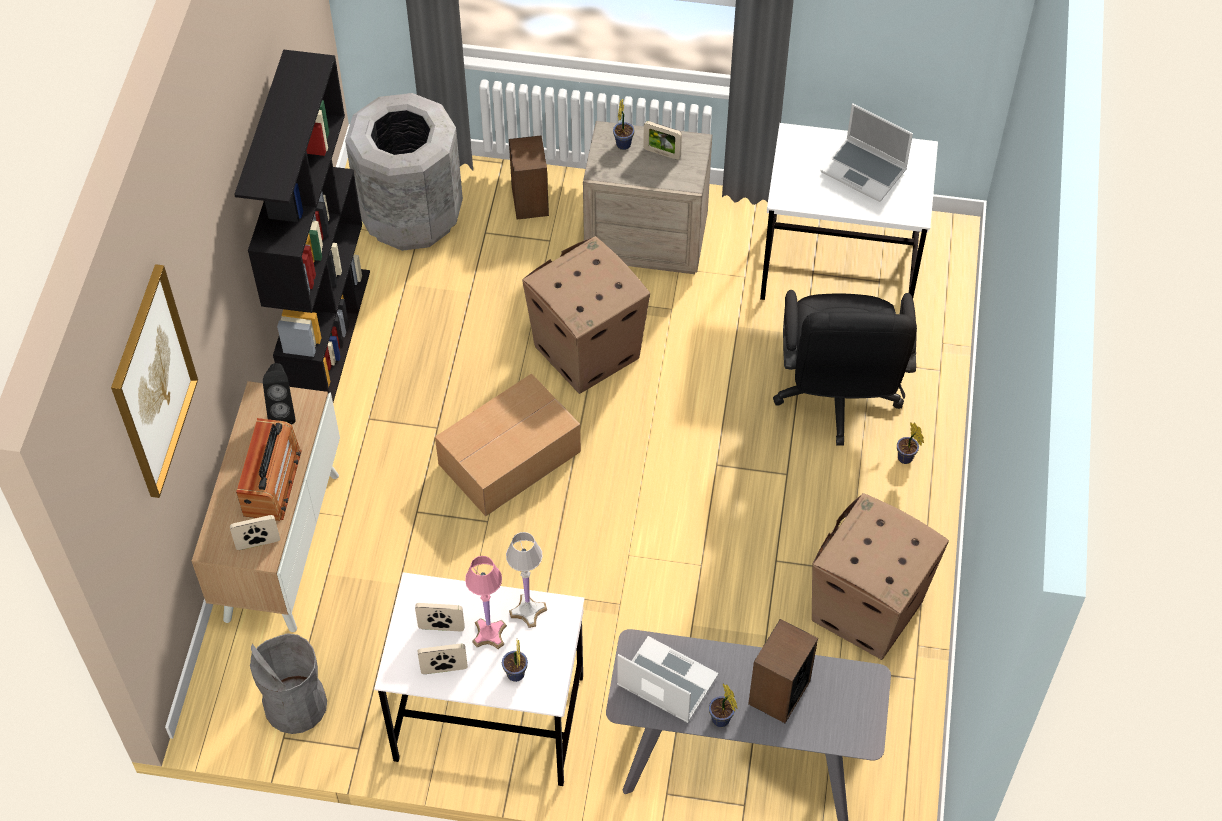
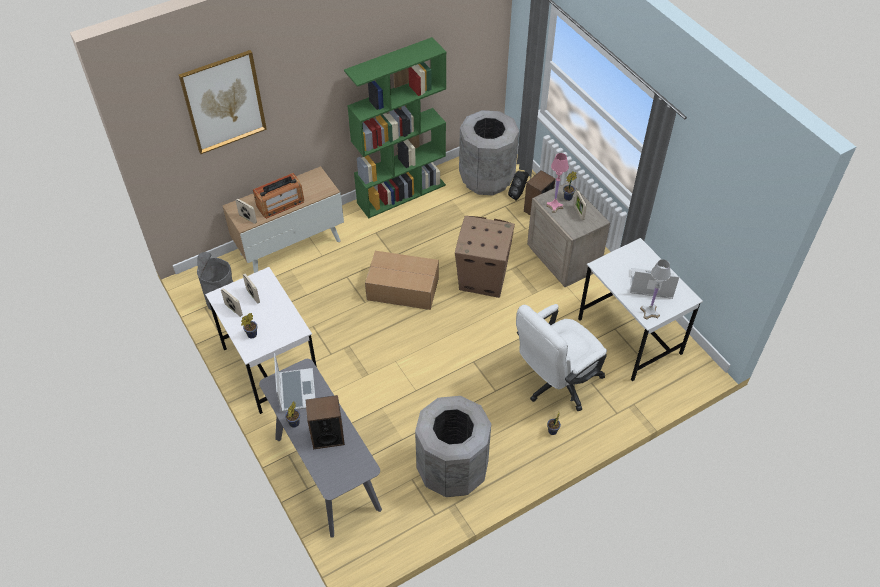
camera: 50 degrees right, 5 degrees down
black bookcase [234,49,370,402] -> green bookcase [344,37,446,218]
black speaker [263,363,296,424] -> black speaker moved to [508,171,529,201]
pink table lamp [465,556,507,649] -> pink table lamp moved to [546,153,569,213]
white table lamp [506,532,547,628] -> white table lamp moved to [640,259,671,320]
black office chair [773,290,917,446] -> white office chair [516,304,607,411]
cardboard box [812,493,949,660] -> grey trash can [415,396,491,497]
laptop [820,103,913,202] -> laptop turned 105 degrees clockwise [630,268,680,299]

